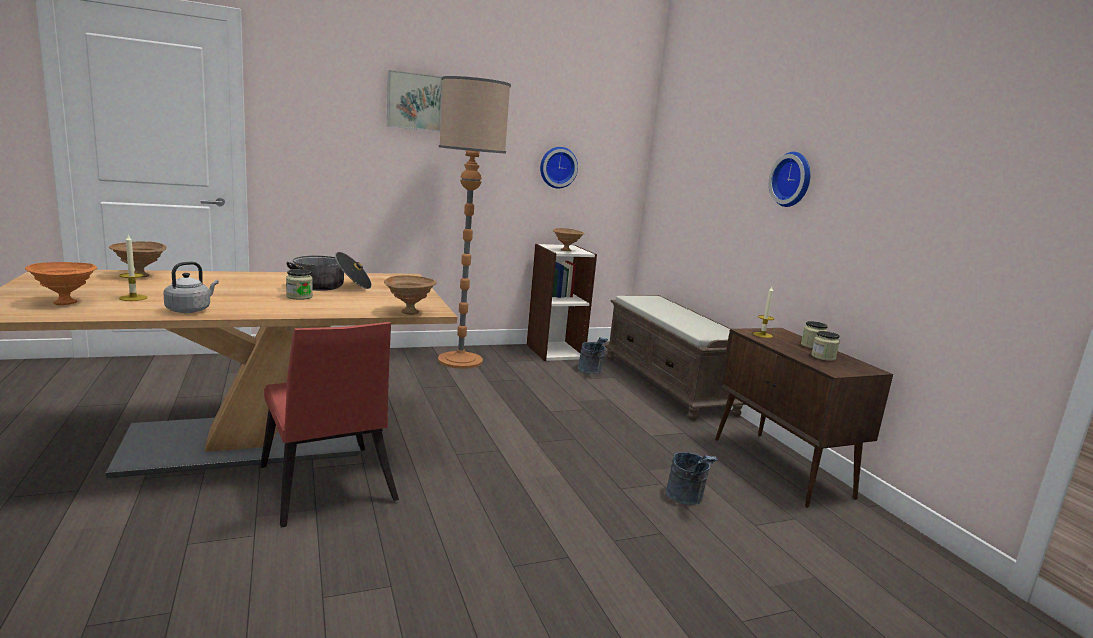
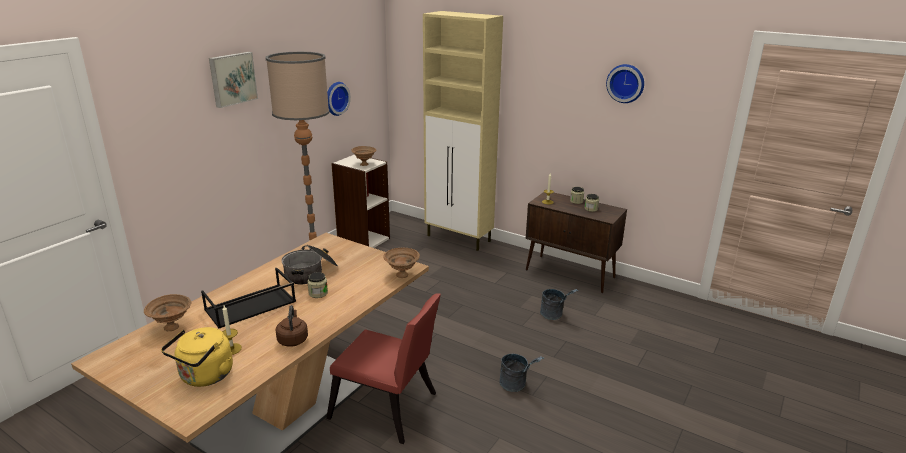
camera: 35 degrees left, 10 degrees up
orange bowl [25,262,97,305] -> yellow kettle [161,327,233,387]
grey kettle [163,261,219,313] -> brown kettle [276,305,308,347]
grey bucket [578,337,608,374] -> grey bucket moved to [499,354,544,392]
brown bench [605,295,745,420] -> beige cabinet [423,11,503,251]
wall clock [769,152,810,207] -> wall clock moved to [606,64,644,103]
none -> black tray [201,268,296,329]

